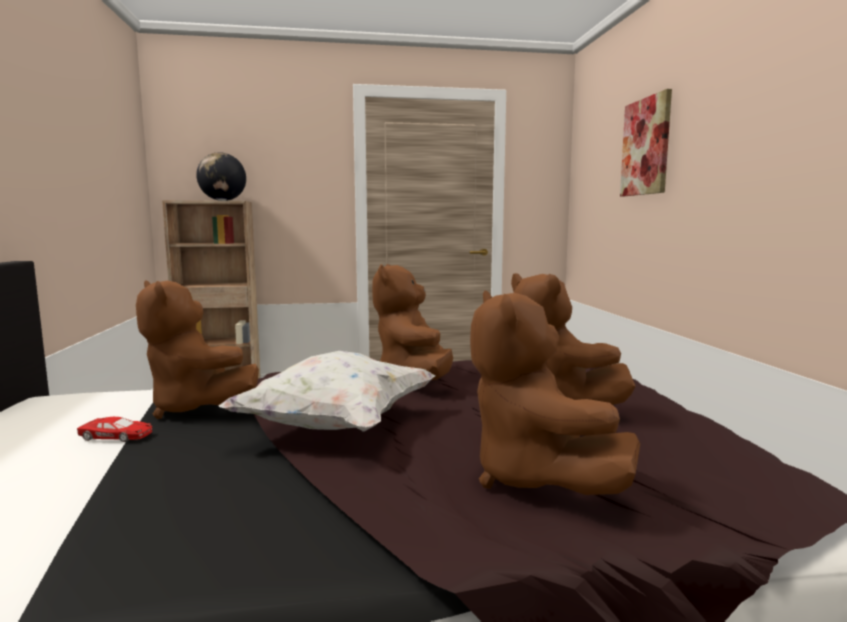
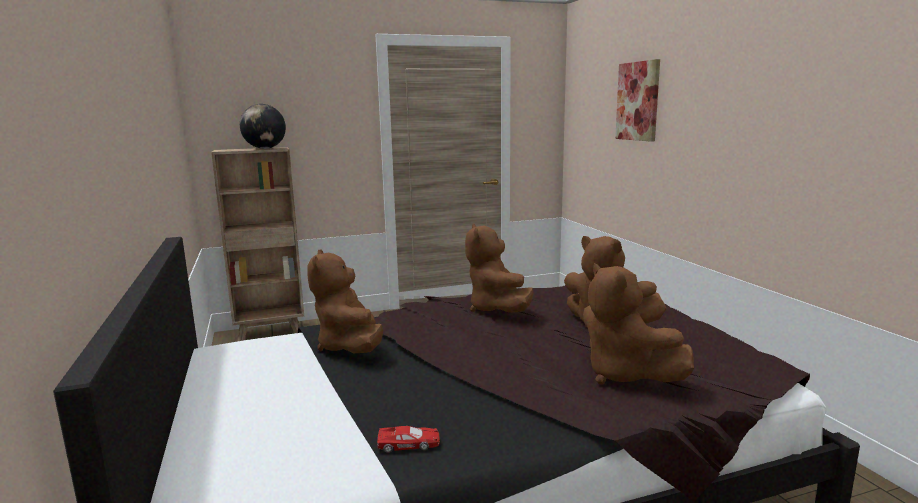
camera: 10 degrees left, 5 degrees up
red toy car [77,417,153,442] -> red toy car moved to [377,426,440,453]
brown plush toy [136,280,259,419] -> brown plush toy turned 45 degrees clockwise [307,249,383,353]
white pillow [218,351,435,432] -> none

